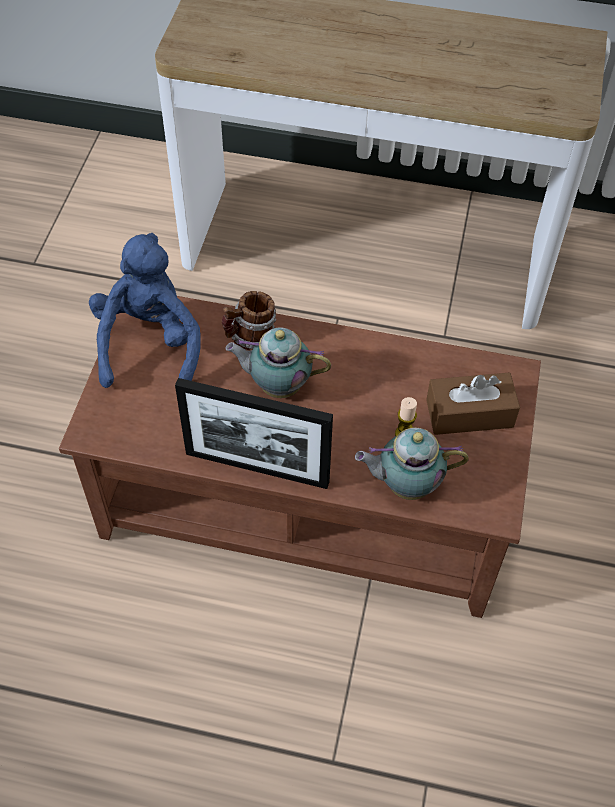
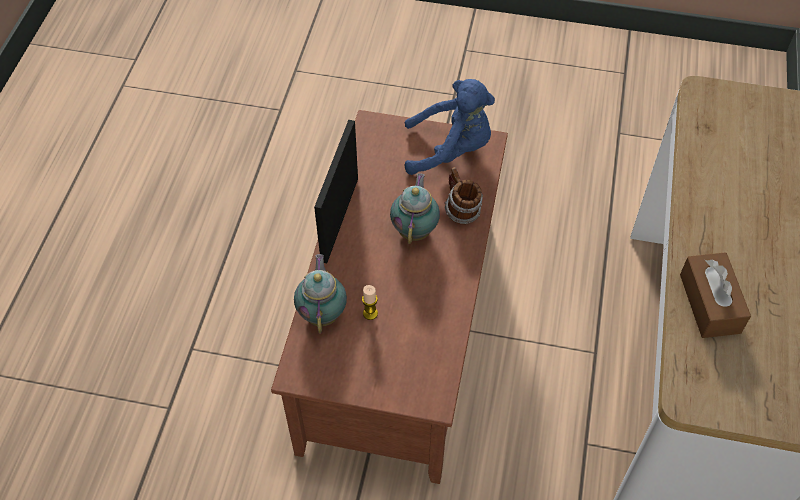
camera: 90 degrees right, 0 degrees up
brown tissue box [426,373,520,435] -> brown tissue box moved to [680,252,751,338]

